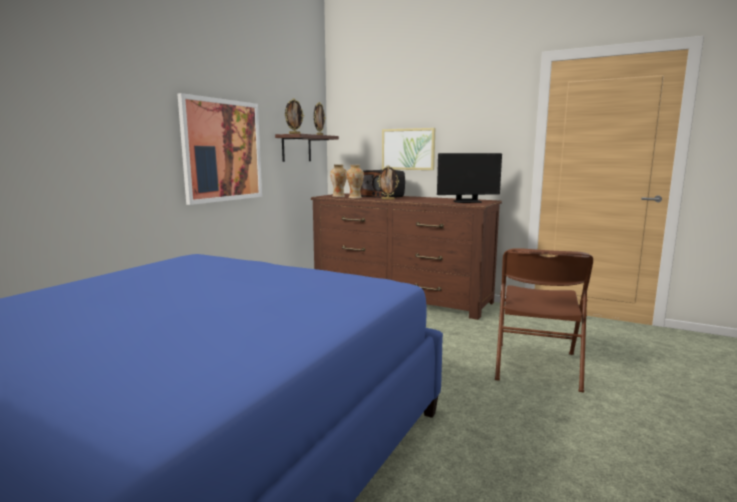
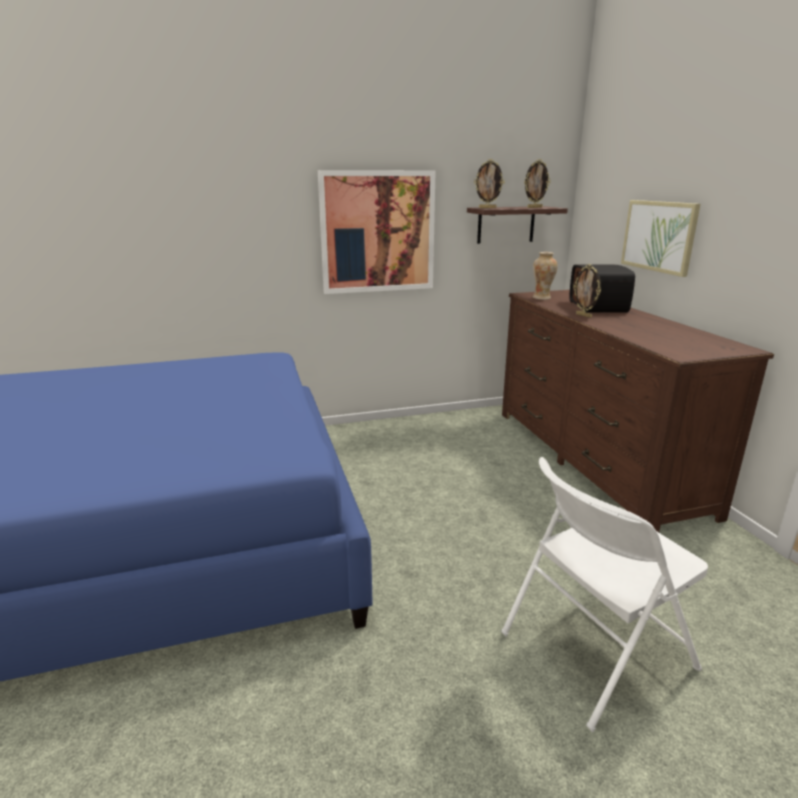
camera: 45 degrees right, 10 degrees up
vase [347,165,364,199] -> none
monitor [437,153,502,203] -> none
brown chair [495,248,593,393] -> white chair [501,457,708,732]

